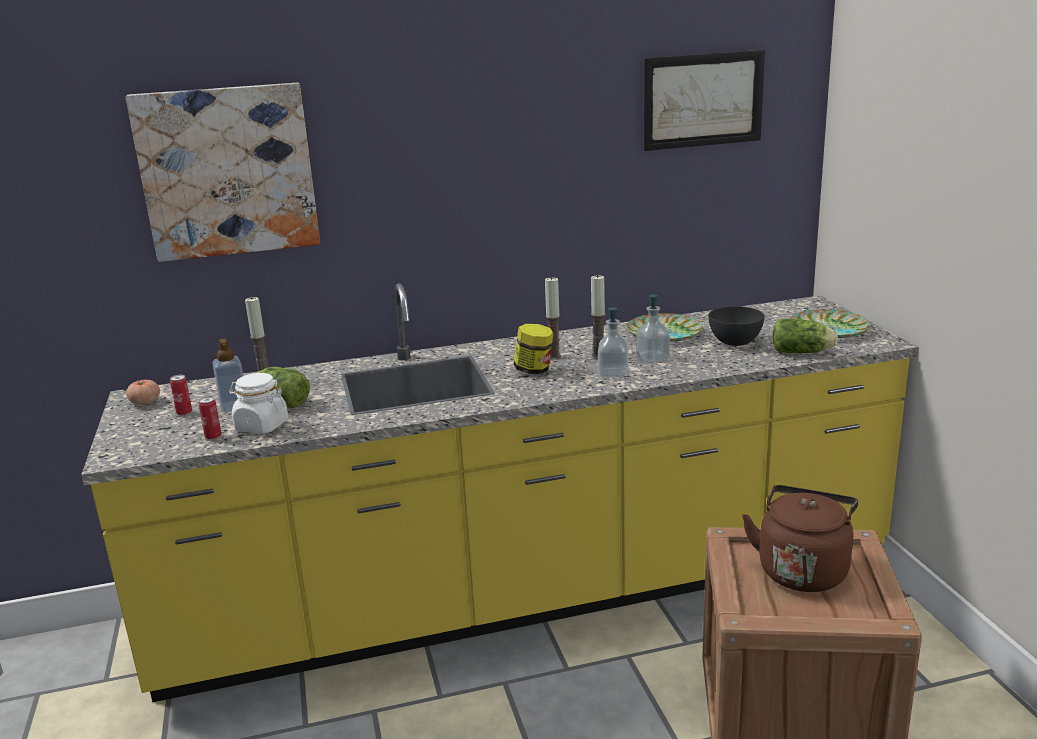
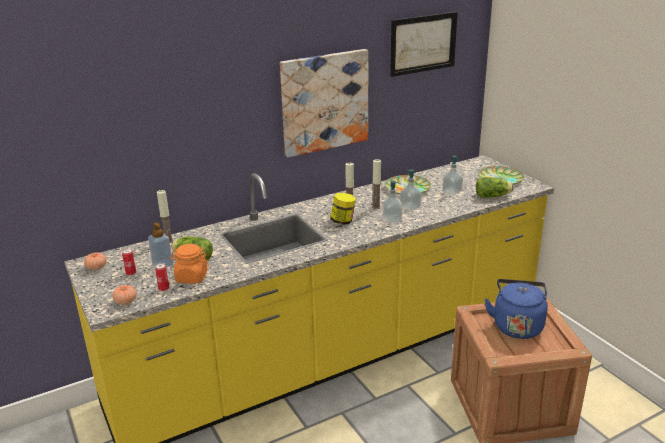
camera: 15 degrees left, 5 degrees up
picture [126,83,320,262] -> picture moved to [280,49,369,157]
white jar [229,373,288,434] -> orange jar [170,244,209,284]
grey bowl [708,306,765,346] -> soap dispenser [442,155,463,195]
brown kettle [742,485,858,592] -> blue kettle [484,279,548,339]
none -> tomato [112,285,137,305]

